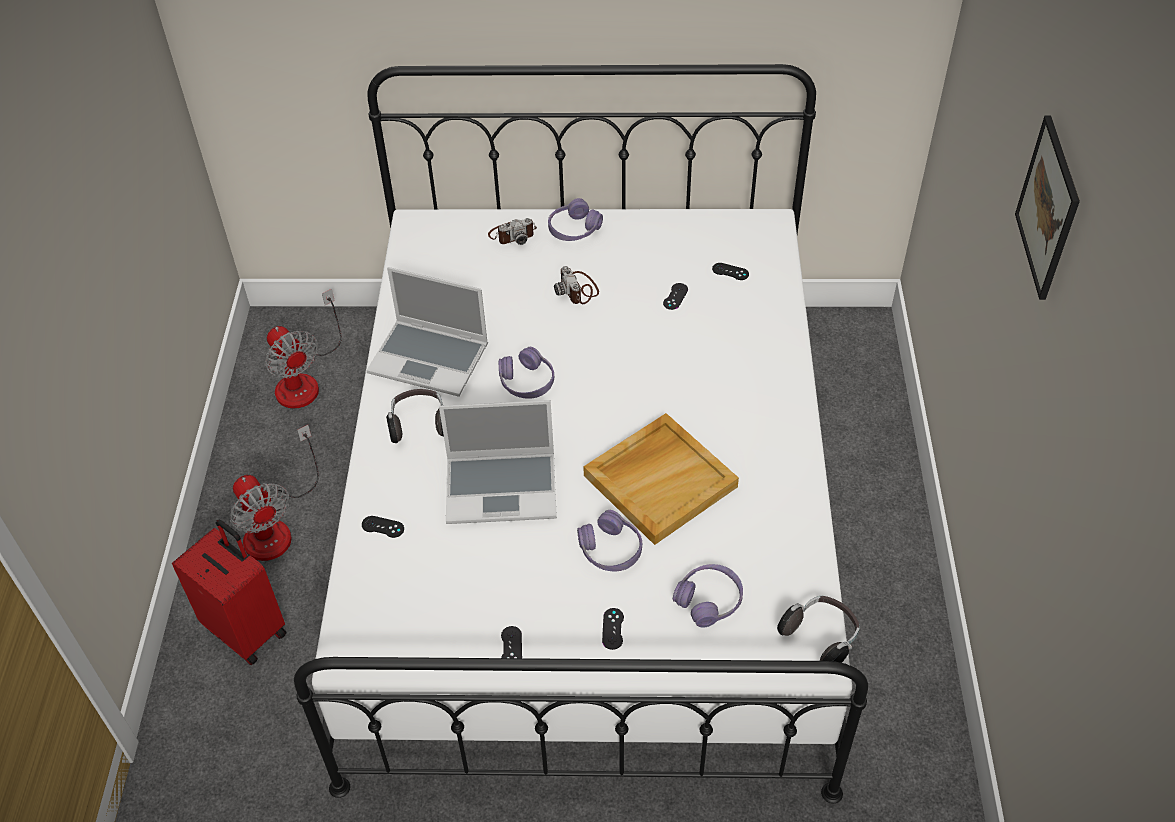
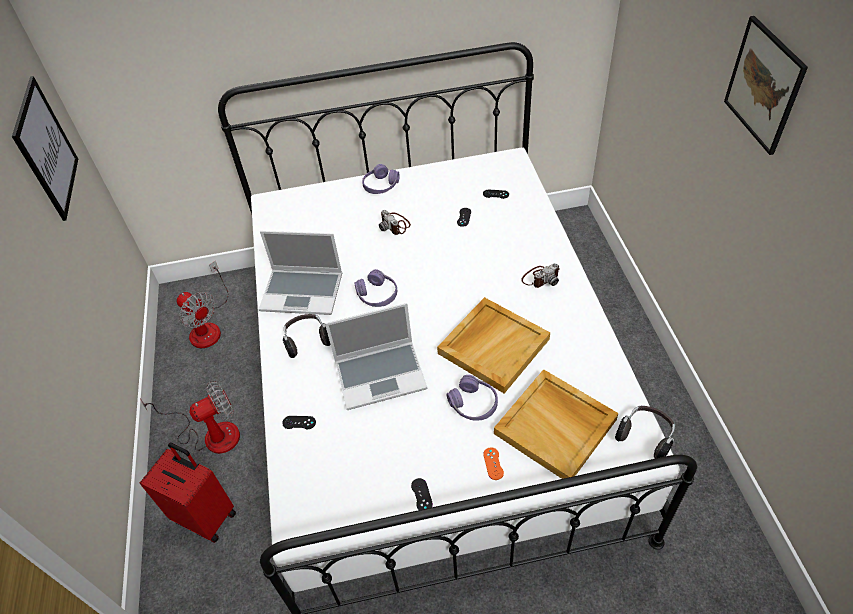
camera: 10 degrees left, 0 degrees up
fan [230,425,319,561] -> fan turned 75 degrees counterclockwise [140,381,240,454]
camera [488,218,537,245] -> camera moved to [521,263,560,288]
black game controller [602,608,624,650] -> orange game controller [483,447,504,480]
purple headphones [673,564,743,627] -> beige tray [494,369,619,479]
none -> picture [12,76,78,221]

